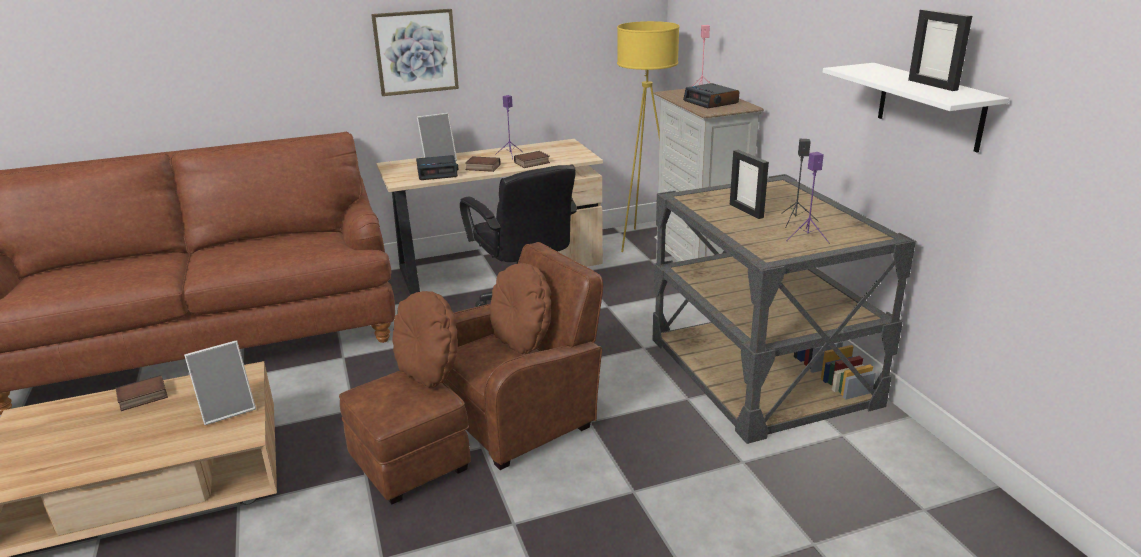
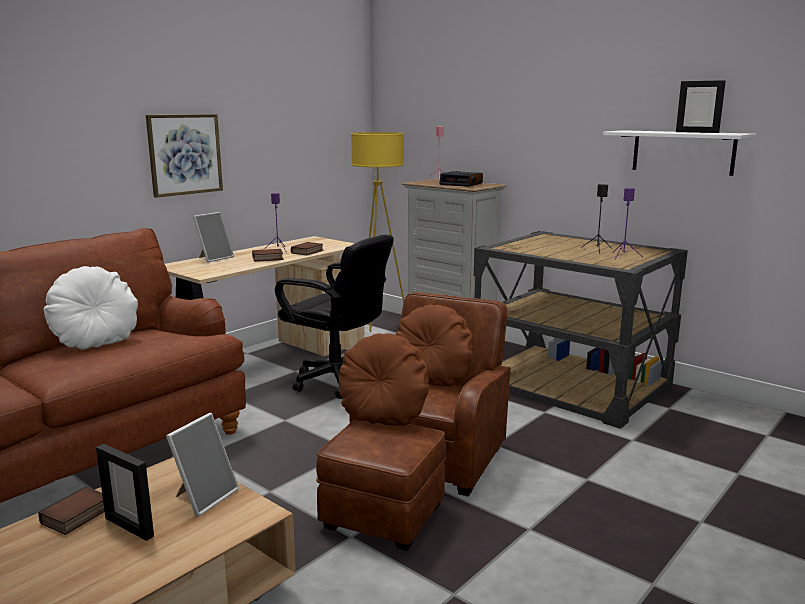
camera: 30 degrees left, 10 degrees down
alarm clock [416,155,459,180] -> none
picture frame [730,150,769,219] -> picture frame moved to [96,444,154,541]
none -> white pillow [43,266,138,350]

